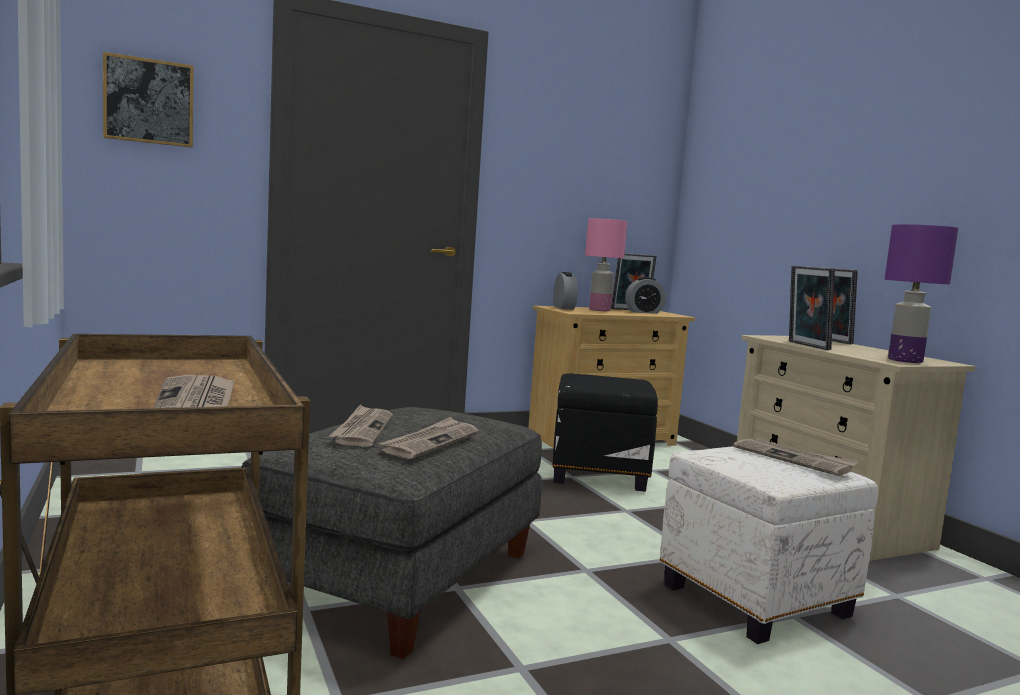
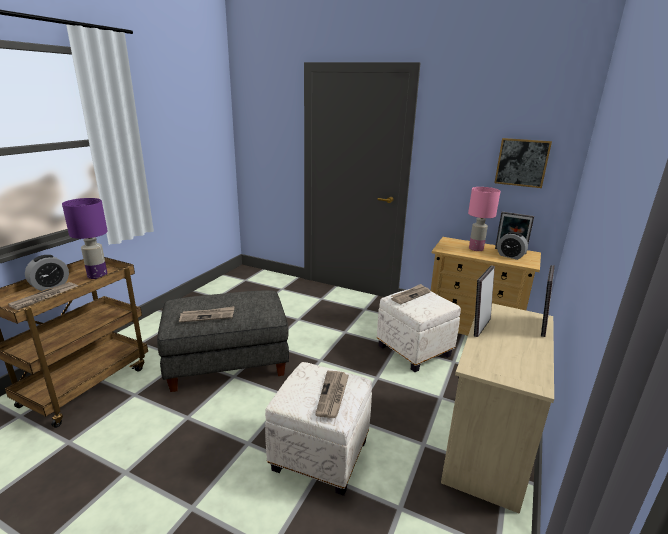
camera: 50 degrees right, 15 degrees up
picture [103,52,194,148] -> picture moved to [494,138,552,188]
newspaper [329,405,393,447] -> newspaper moved to [391,284,431,304]
black ottoman [552,374,658,492] -> white ottoman [377,289,461,372]
alarm clock [553,272,578,310] -> alarm clock moved to [25,255,69,291]
purple table lamp [885,224,958,363] -> purple table lamp moved to [62,198,108,279]

